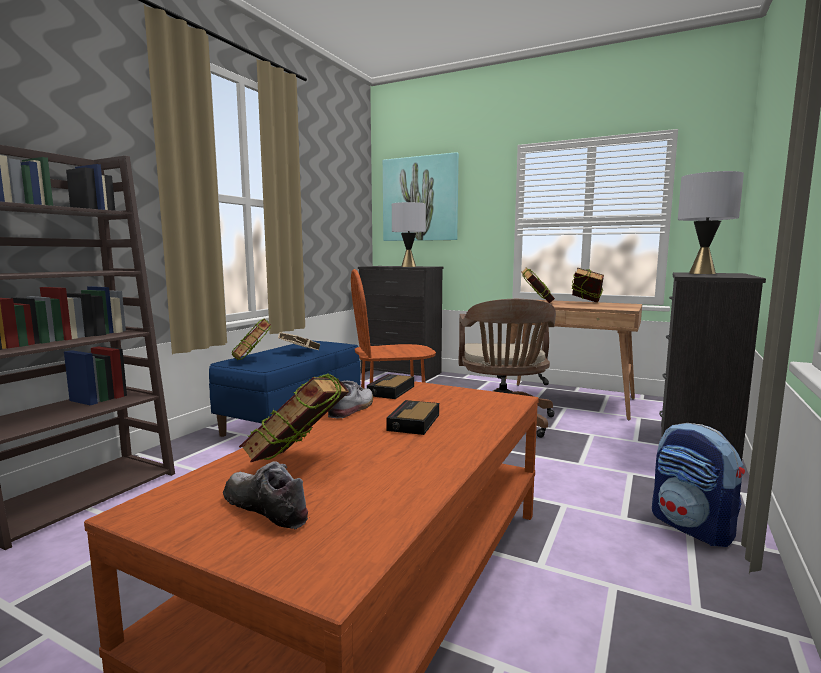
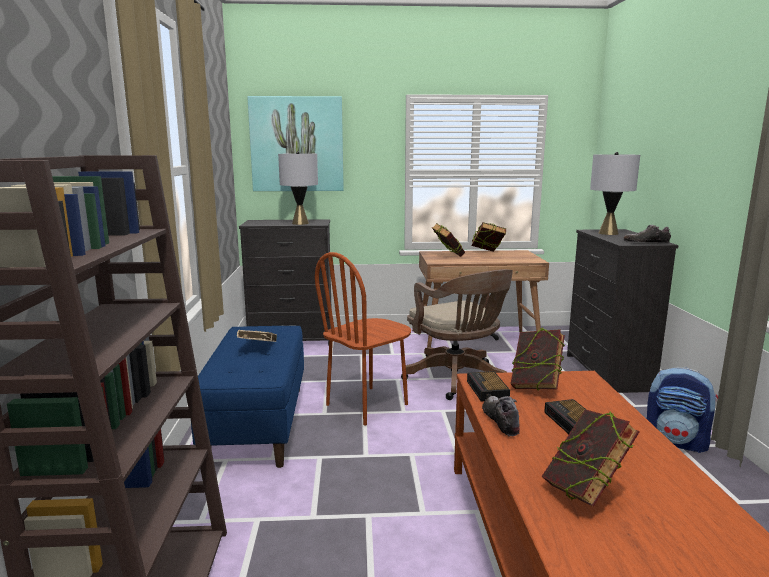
camera: 30 degrees left, 5 degrees up
shoe [223,461,308,530] -> shoe moved to [624,225,671,243]
book [231,319,271,360] -> book moved to [511,327,565,391]

